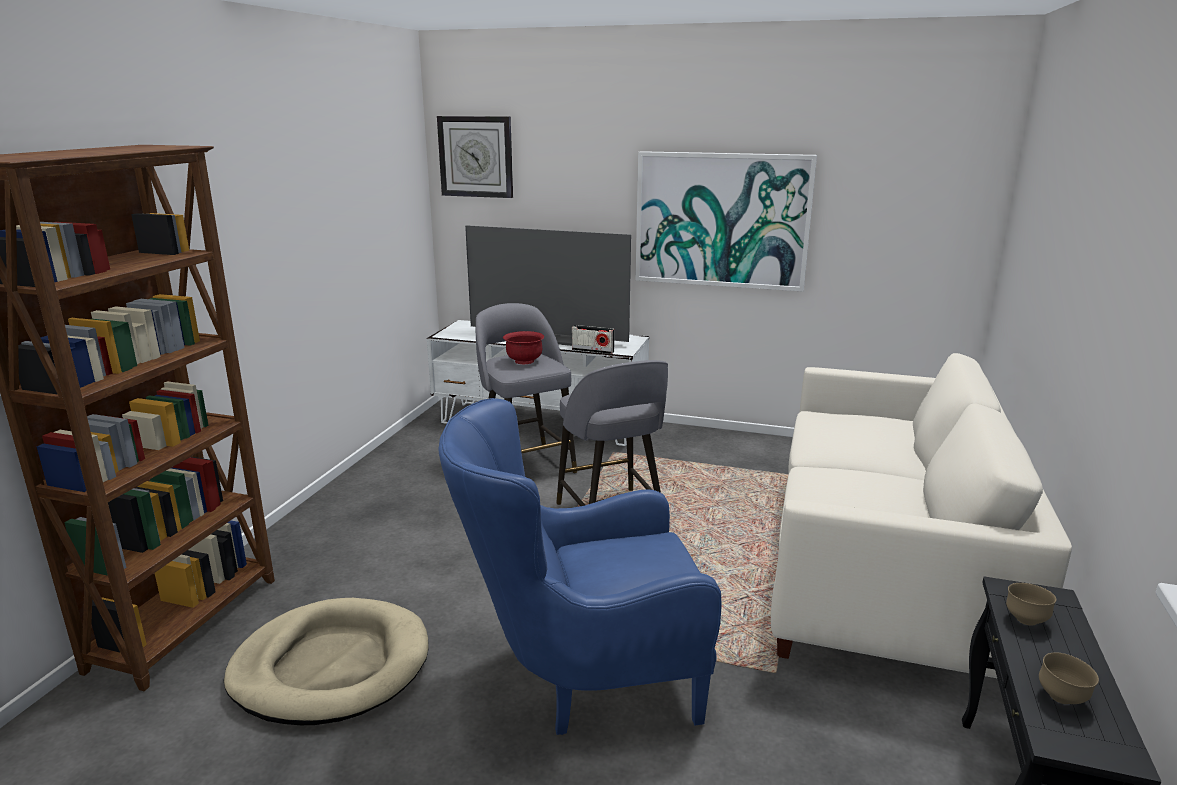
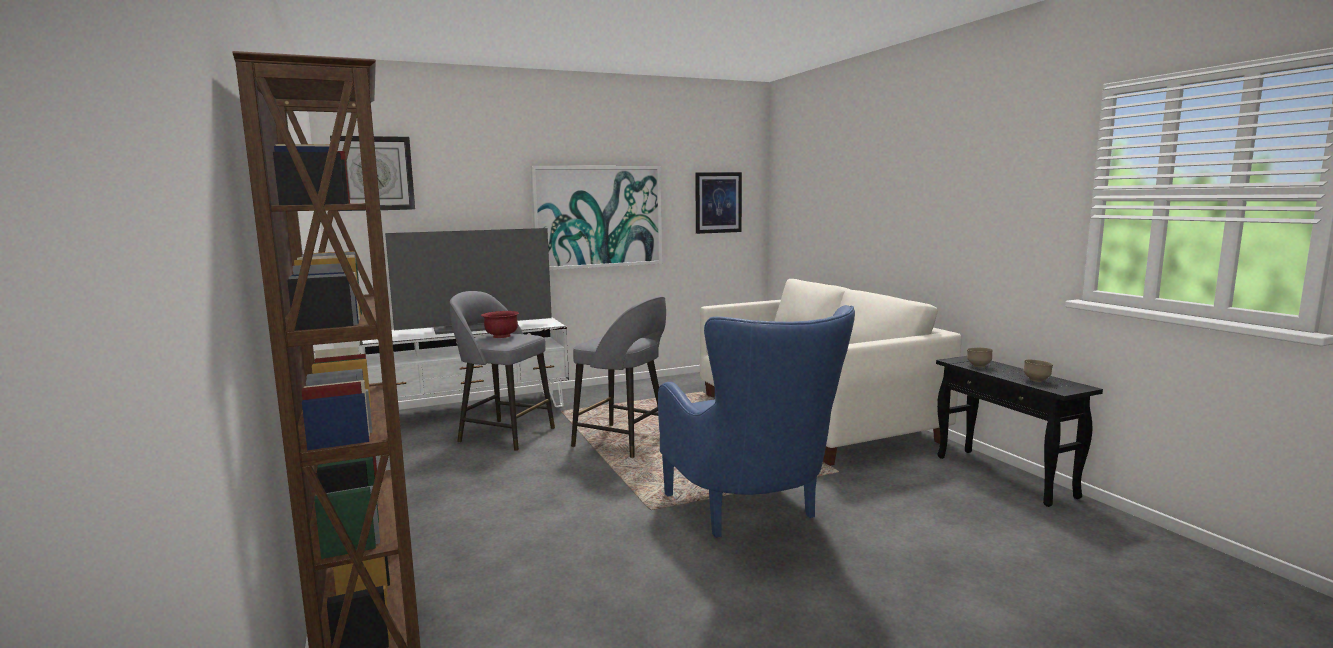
camera: 40 degrees left, 10 degrees down
beige dog bed [224,598,429,725] -> none
blue armchair [438,398,721,735] -> blue armchair turned 60 degrees counterclockwise [658,305,855,538]
radio [572,325,615,354] -> none
none -> picture [695,172,742,234]

